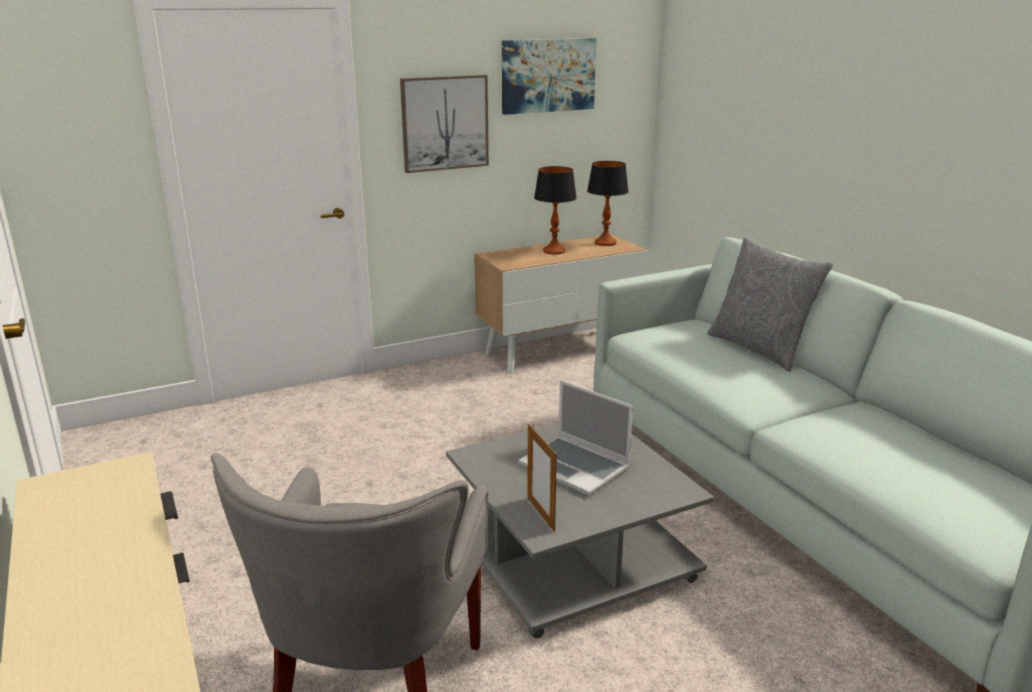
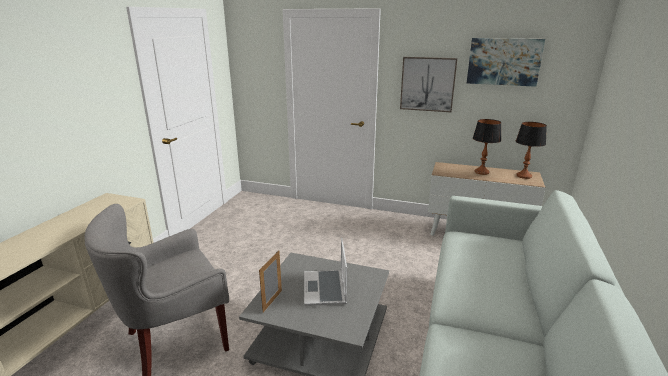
camera: 45 degrees right, 0 degrees up
grey pillow [707,238,833,372] -> none

